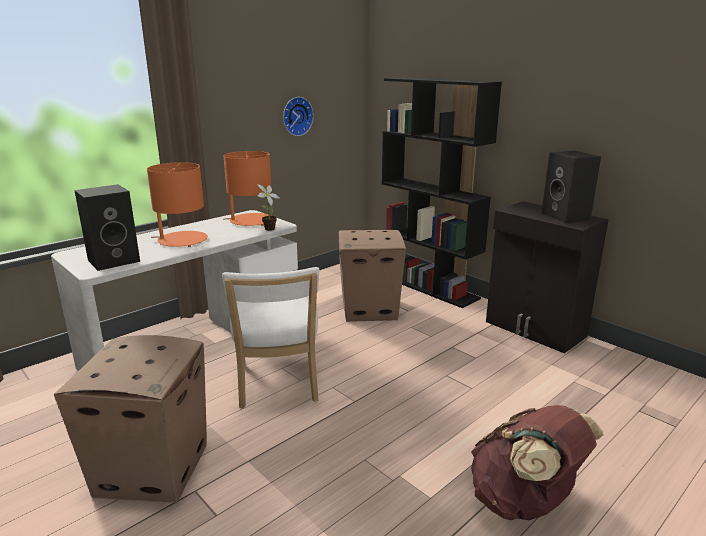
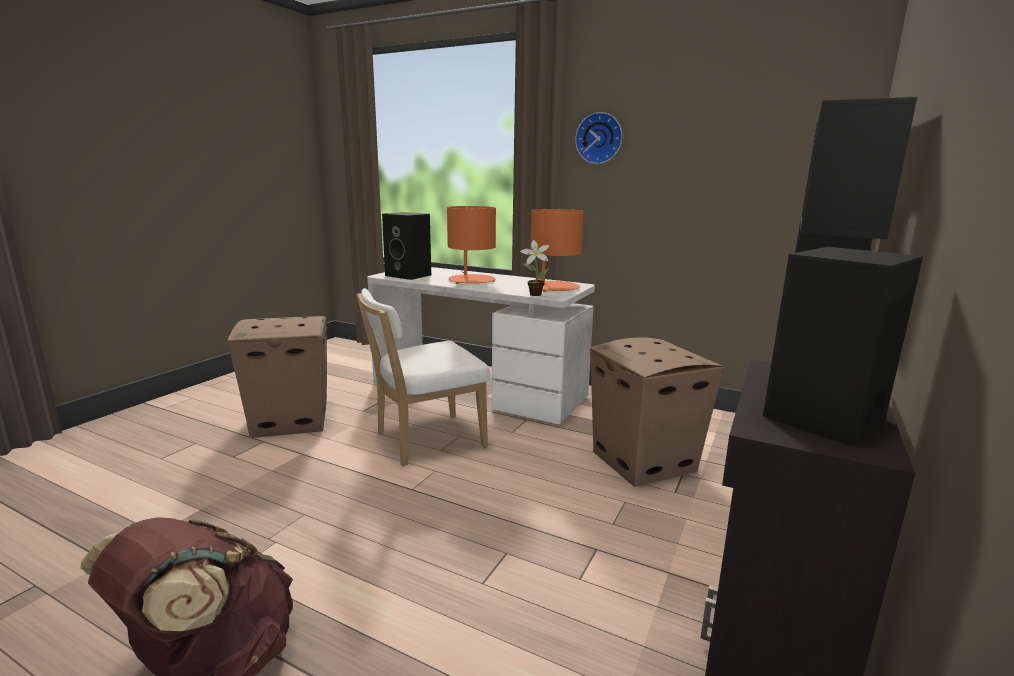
camera: 70 degrees right, 5 degrees down
wall clock [283,97,314,136] -> wall clock moved to [575,112,622,164]

